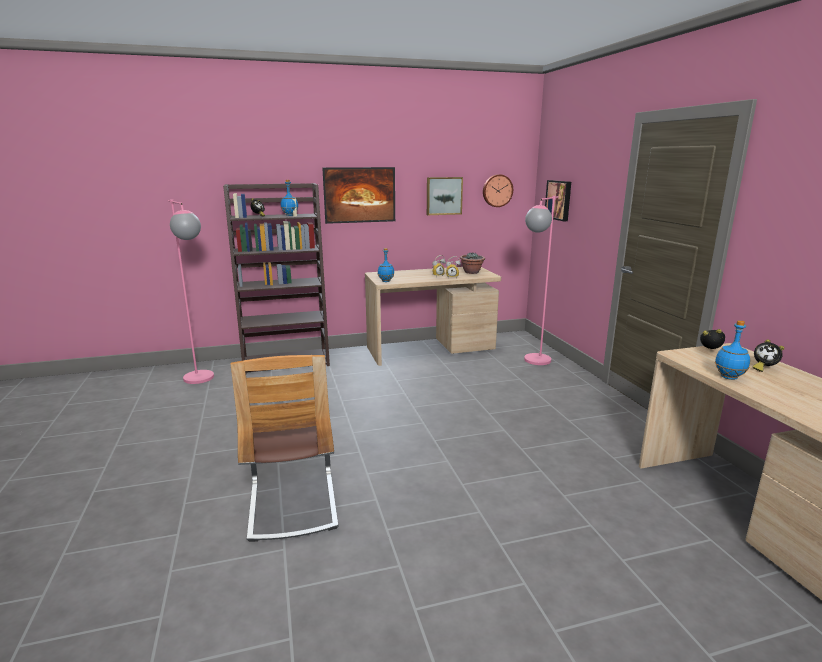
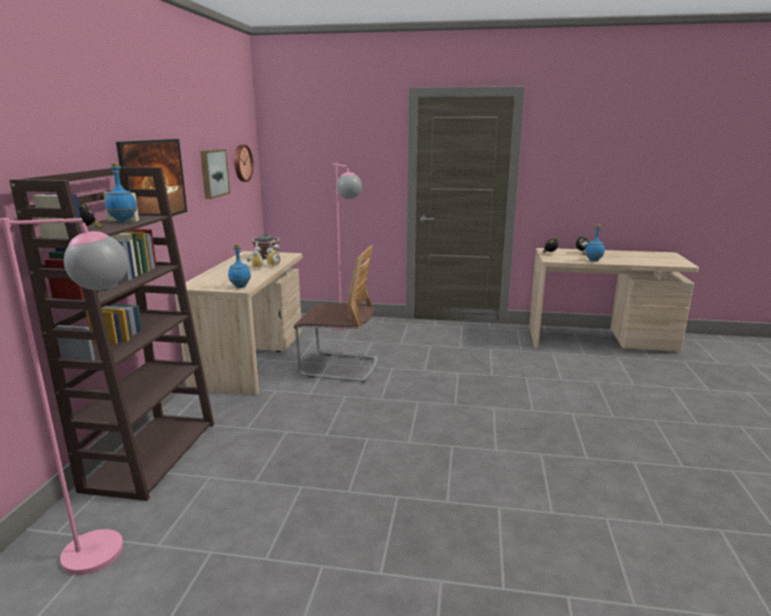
camera: 65 degrees left, 0 degrees up
chair [231,355,339,542] -> chair moved to [294,245,378,382]
picture [545,180,571,221] -> none

